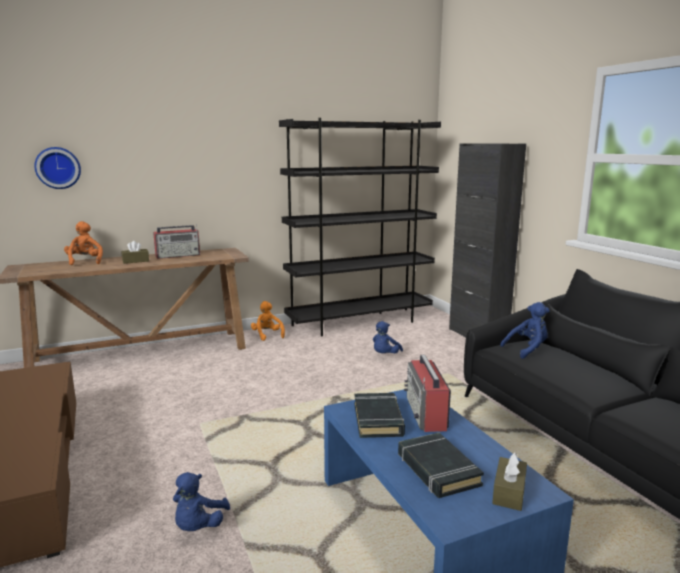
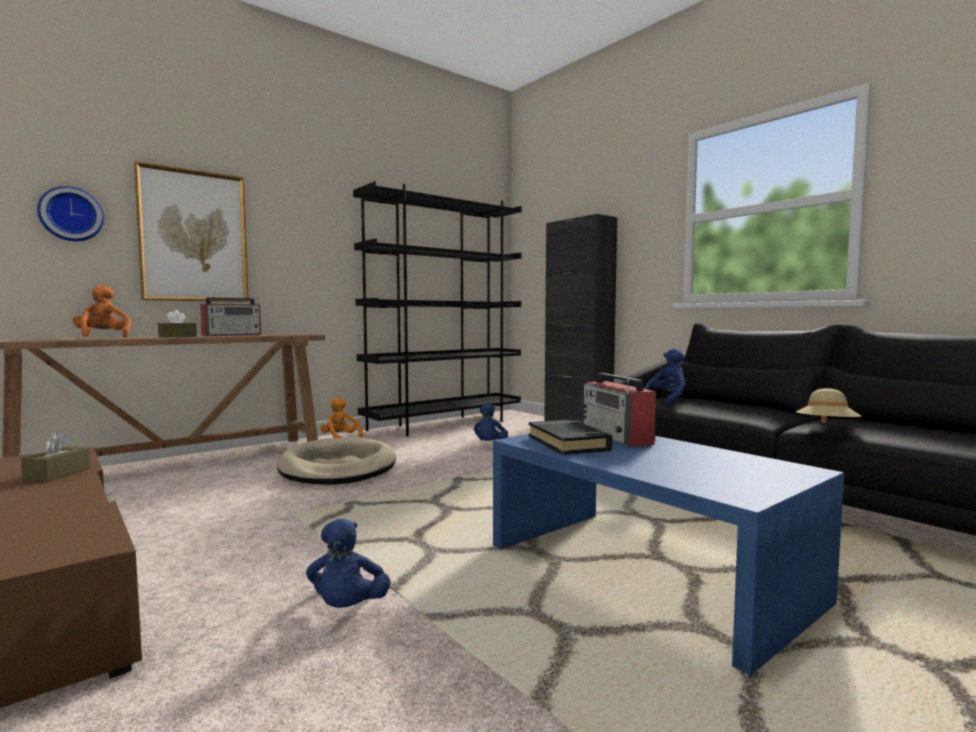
camera: 15 degrees left, 10 degrees down
black book [398,433,484,498] -> none
brown tissue box [492,452,527,511] -> brown tissue box moved to [21,432,90,482]
none -> picture [134,161,249,302]
none -> beige dog bed [277,437,396,485]
none -> beige hat [796,388,862,423]

